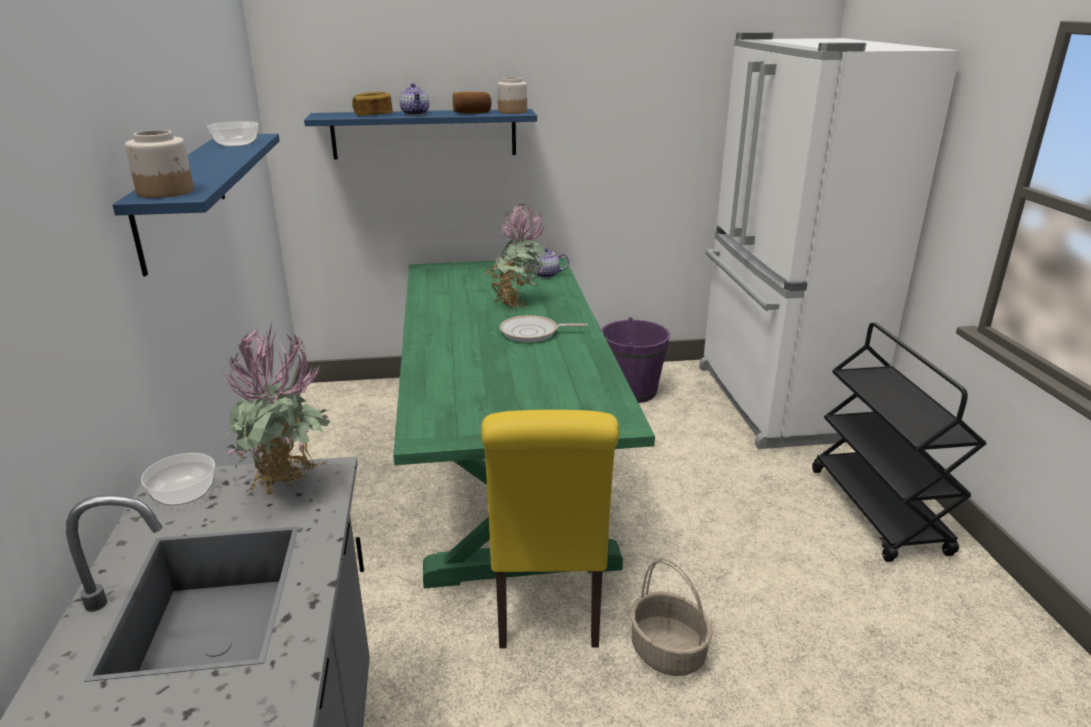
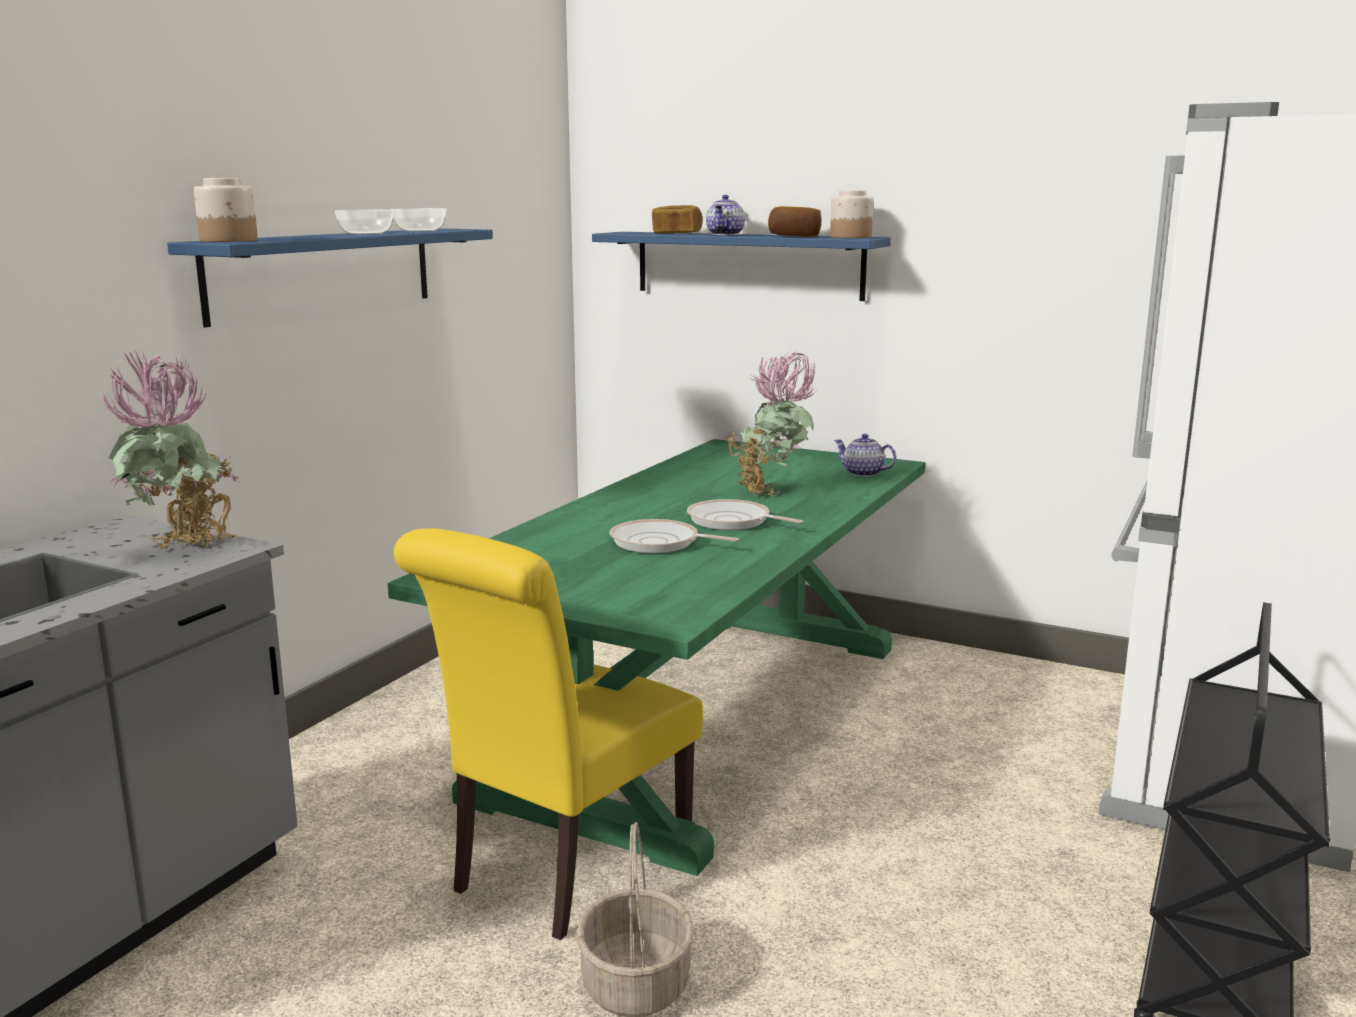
camera: 35 degrees right, 10 degrees down
bowl [141,453,215,506] -> bowl moved to [335,210,394,234]
purple bucket [602,317,670,403] -> none
none -> frying pan [609,519,739,553]

